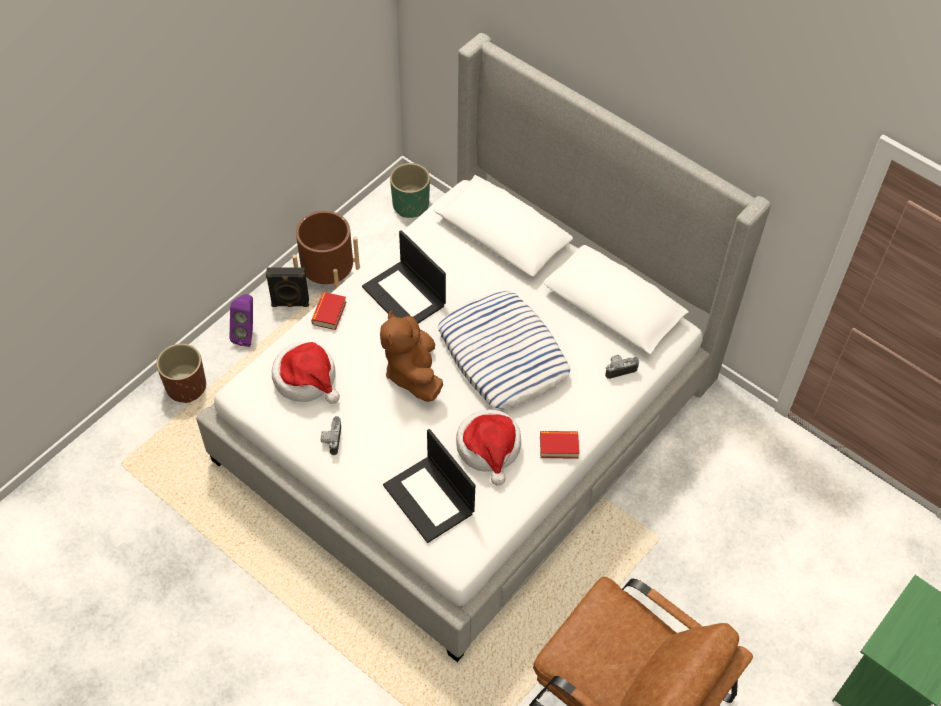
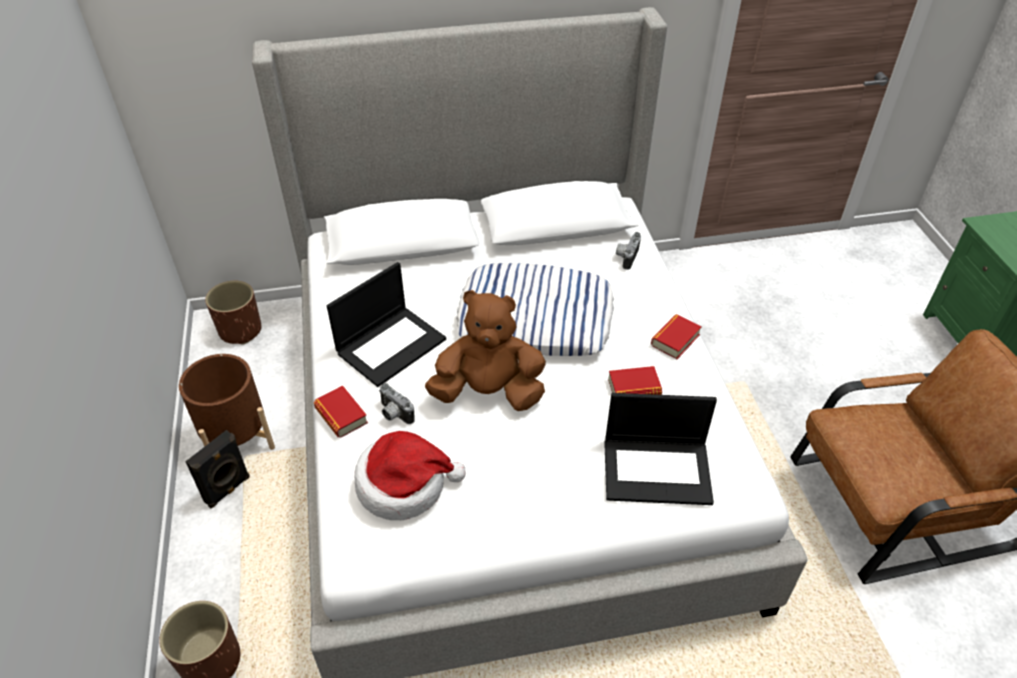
camera: 50 degrees left, 10 degrees down
purple speaker [230,294,253,347] -> none
camera [321,416,341,455] -> camera moved to [379,383,415,424]
laptop [362,230,446,323] -> laptop turned 45 degrees counterclockwise [327,262,446,387]
brown plush toy [380,310,443,402] -> brown plush toy turned 150 degrees clockwise [425,290,546,411]
green planter [390,163,430,218] -> brown planter [205,281,262,345]
hat [456,409,521,485] -> book [608,366,662,395]

